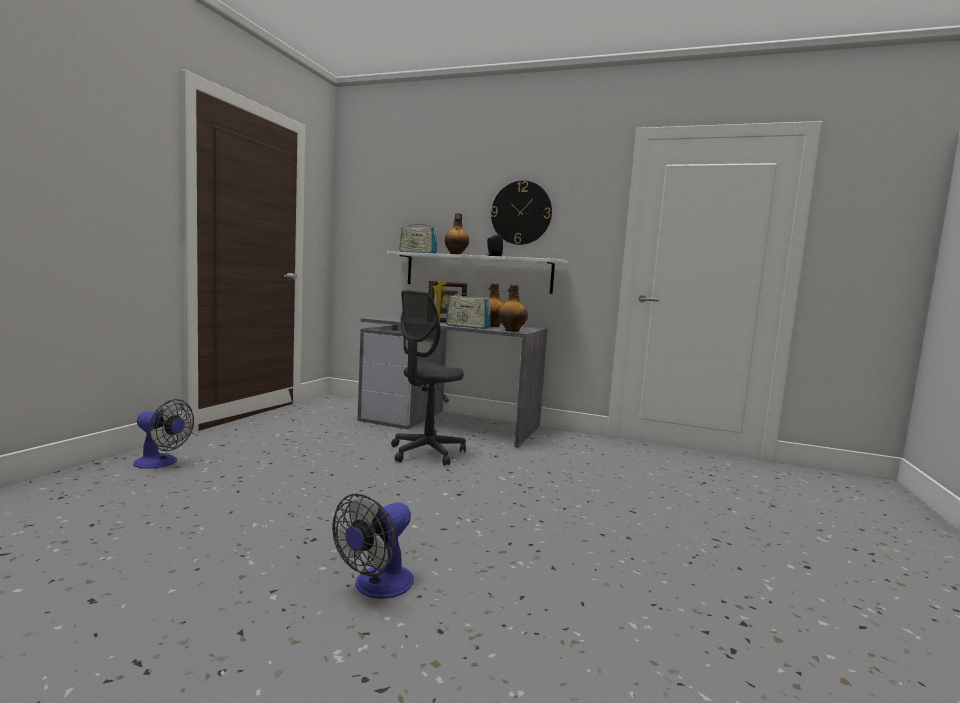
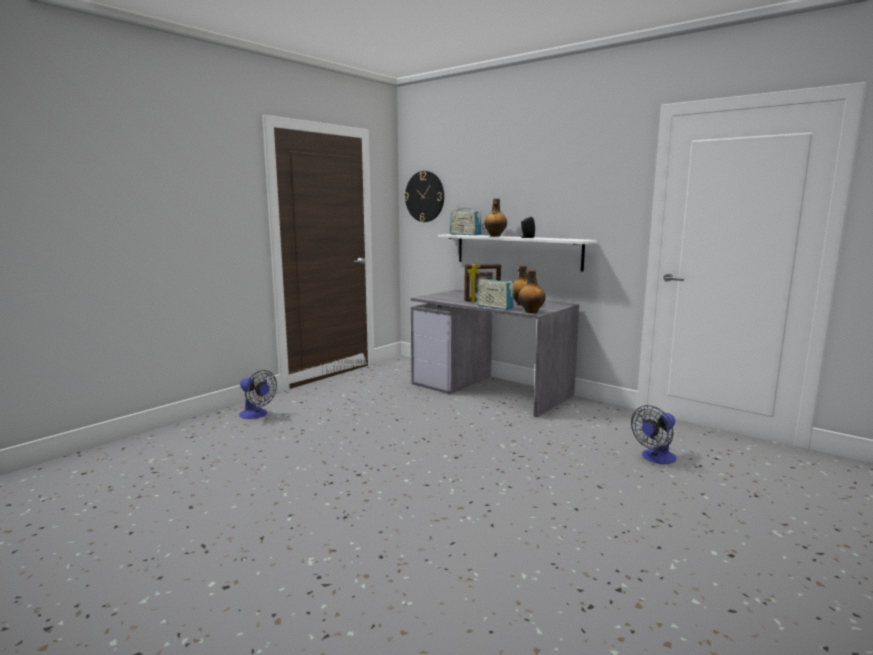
camera: 20 degrees right, 5 degrees up
fan [332,493,414,599] -> fan moved to [631,405,676,464]
grey office chair [391,290,466,465] -> none
wall clock [491,181,552,245] -> wall clock moved to [404,171,444,222]

